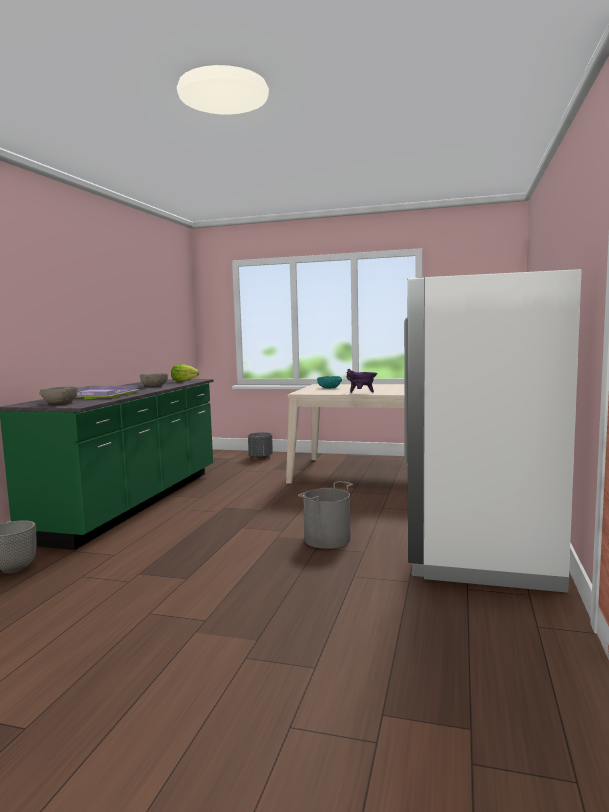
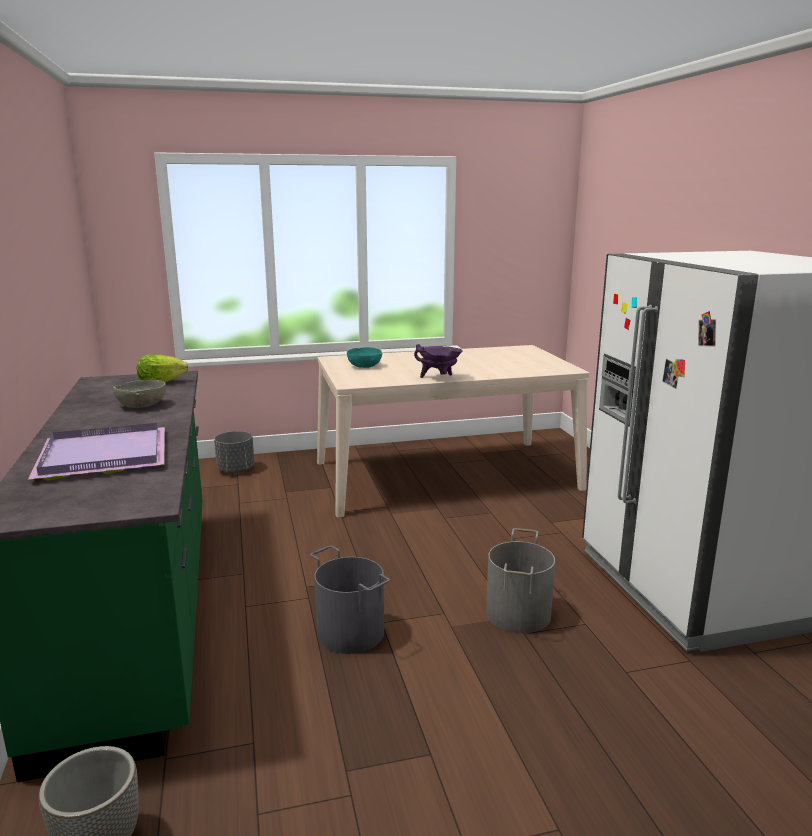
camera: 30 degrees left, 10 degrees up
grey bowl [39,387,78,404] -> none
none -> grey bucket [310,546,390,654]

